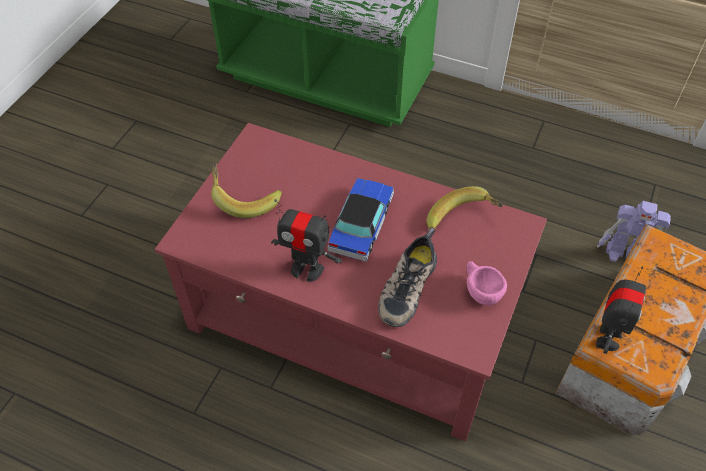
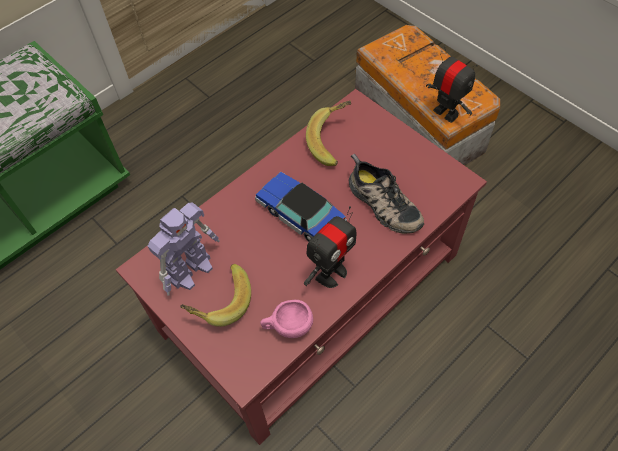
camera: 65 degrees left, 5 degrees up
pink cup [467,261,507,305] -> pink cup moved to [260,300,313,338]
toy robot [597,201,671,262] -> toy robot moved to [148,202,220,296]

